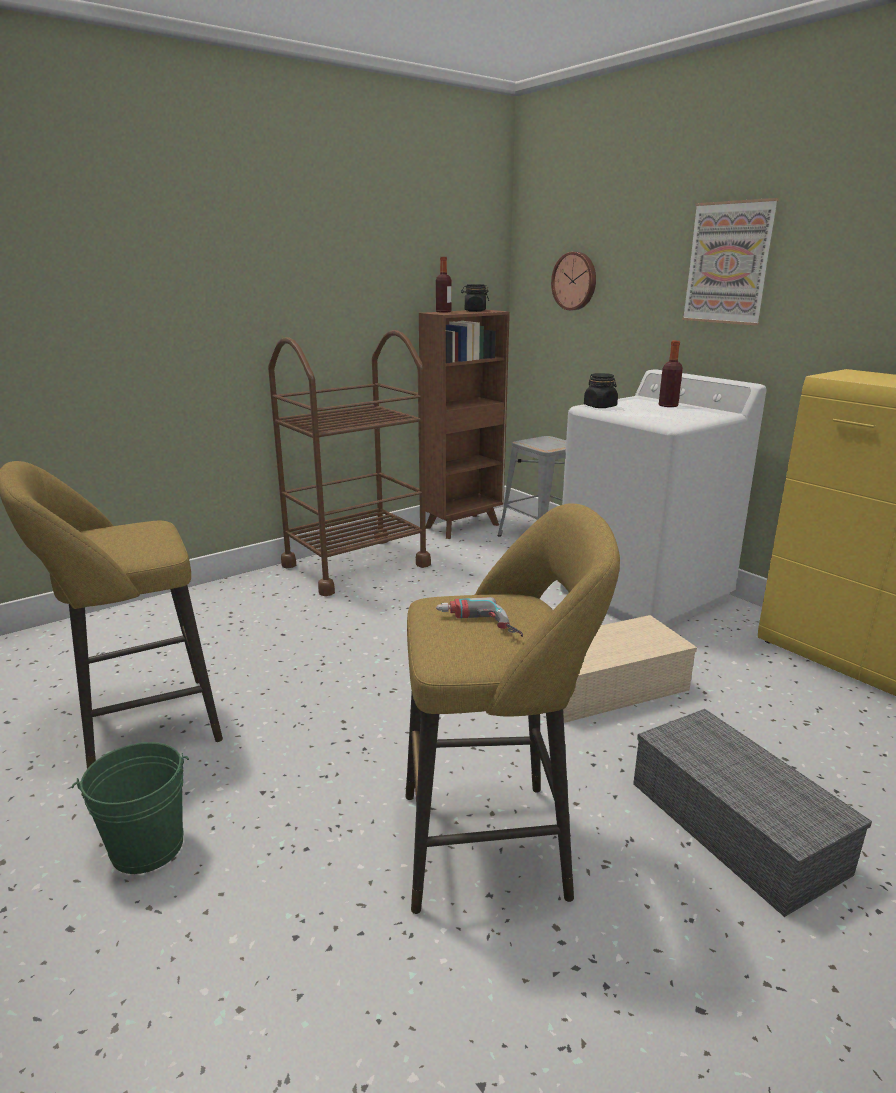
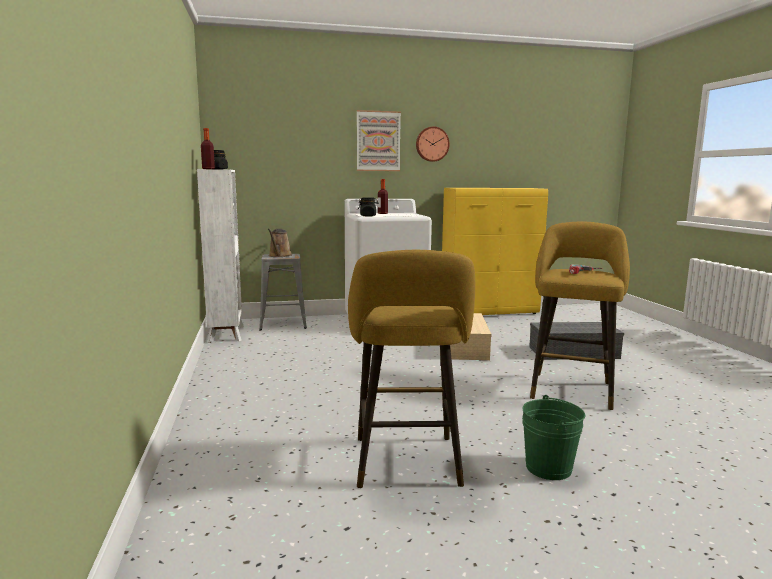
camera: 65 degrees left, 10 degrees down
brown cart [268,330,431,596] -> none
brown bookcase [419,310,510,539] -> white bookcase [197,169,244,343]
wall clock [551,252,596,310] -> wall clock moved to [416,127,450,162]
none -> brown watering can [268,229,292,257]

